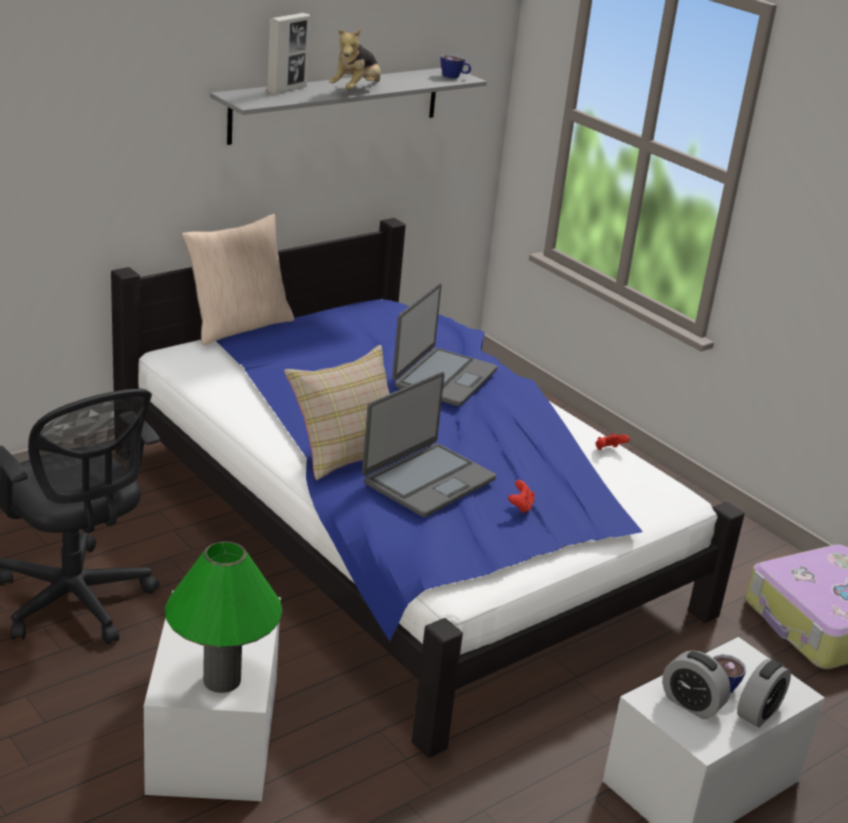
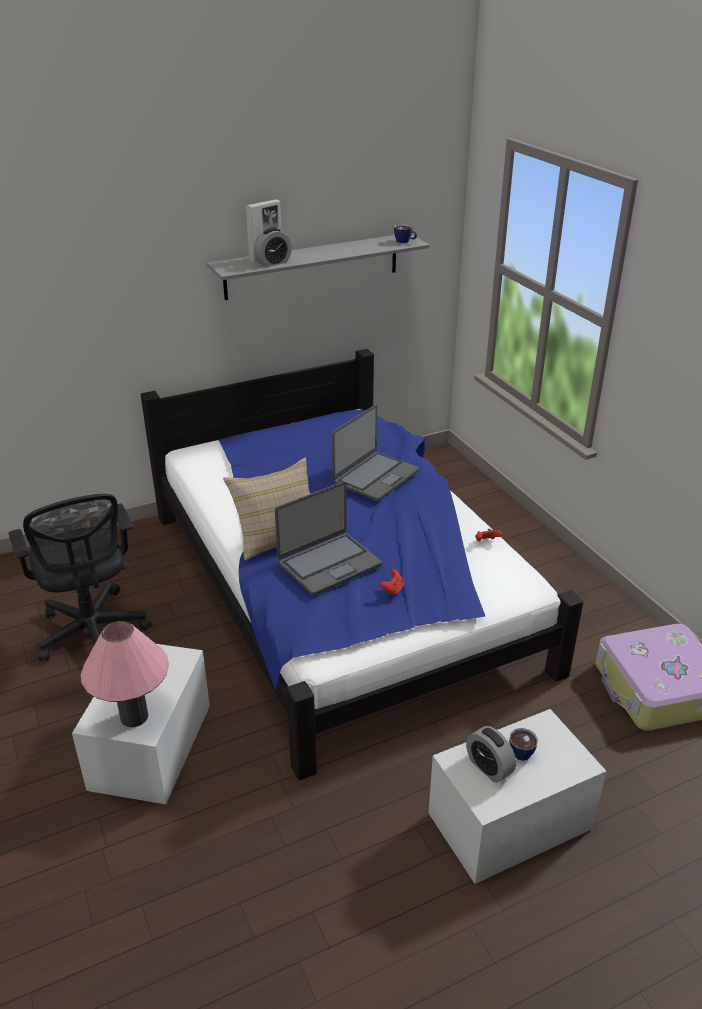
camera: 15 degrees right, 5 degrees up
green table lamp [165,541,282,693] -> pink table lamp [81,621,169,727]
beige pillow [182,214,294,345] -> none
plush toy [329,29,381,89] -> none
alarm clock [737,659,791,728] -> alarm clock moved to [254,228,292,267]

